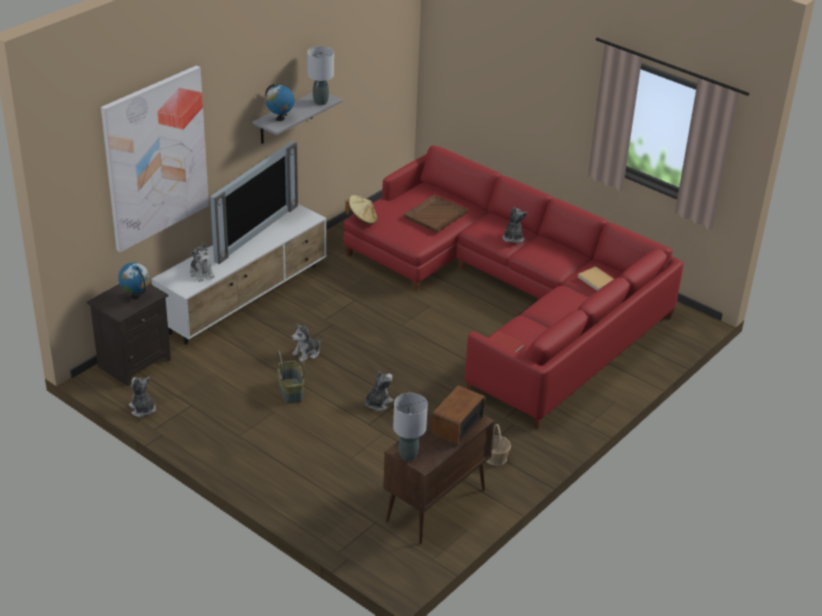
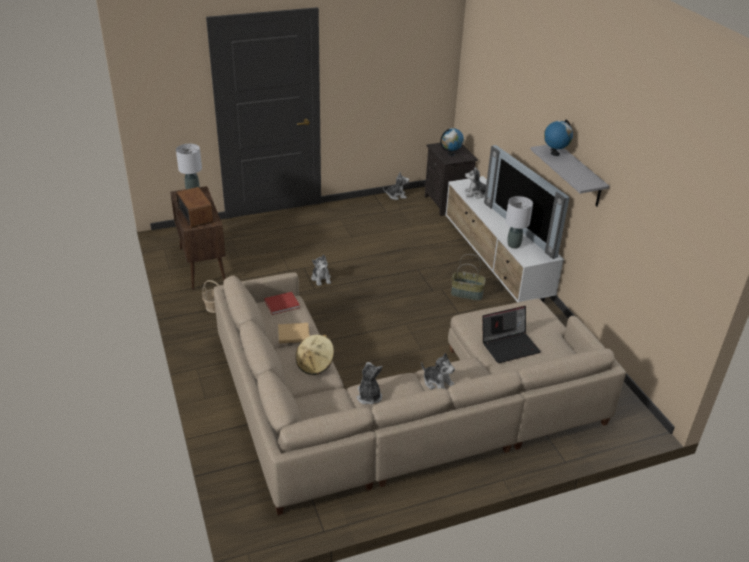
camera: 120 degrees right, 0 degrees up
picture [101,65,209,252] -> none
basket [277,347,305,404] -> basket moved to [451,254,486,301]
plush toy [292,323,323,362] -> plush toy moved to [356,362,383,404]
grey table lamp [307,46,334,105] -> grey table lamp moved to [505,196,533,249]
red sofa [343,145,683,429] -> beige sofa [214,272,626,515]
beige hat [345,195,377,224] -> beige hat moved to [296,334,334,375]
brown tray [404,195,468,233] -> laptop [482,306,541,363]
beige book [578,266,614,291] -> beige book moved to [278,323,310,344]

